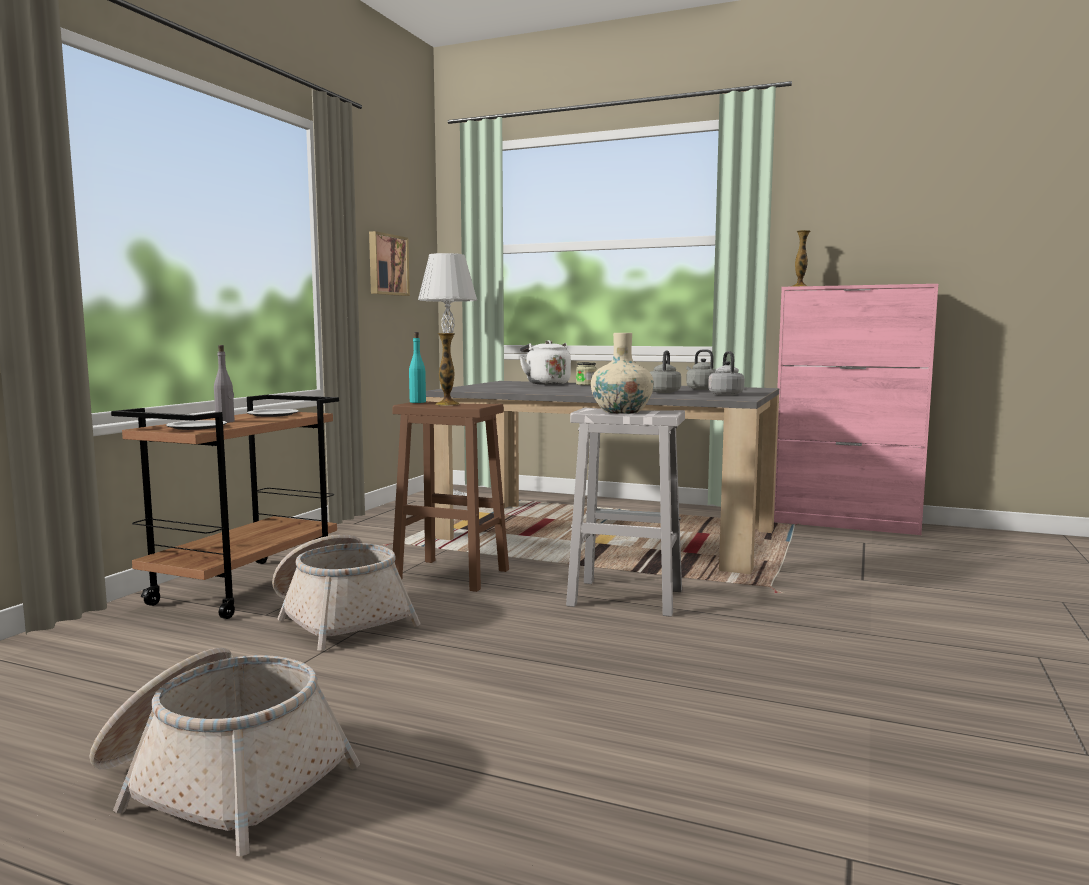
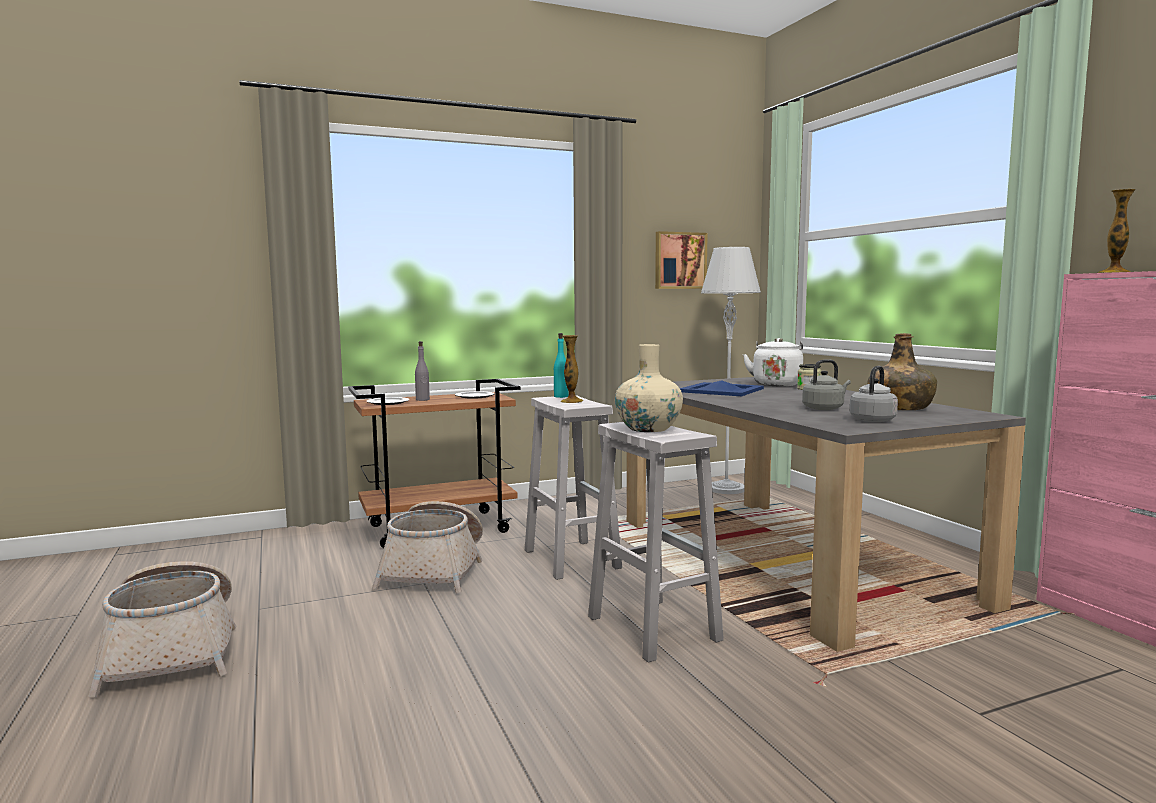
camera: 45 degrees right, 0 degrees up
brown stool [393,401,509,592] -> white stool [525,395,622,580]
grey kettle [686,349,715,390] -> green bottle [867,333,937,410]
none -> blue tray [680,380,764,396]

